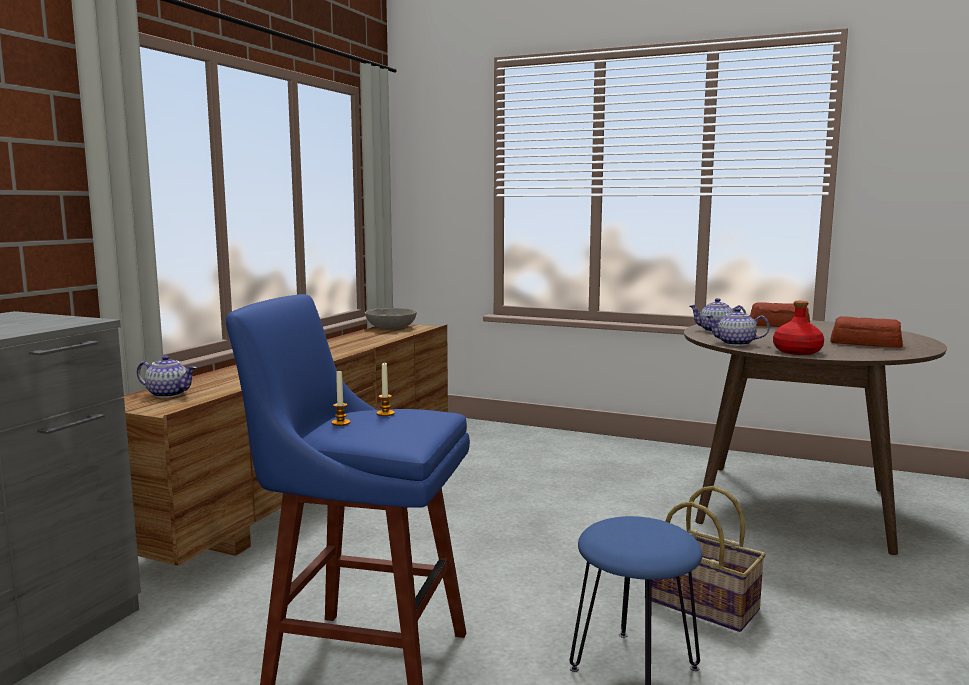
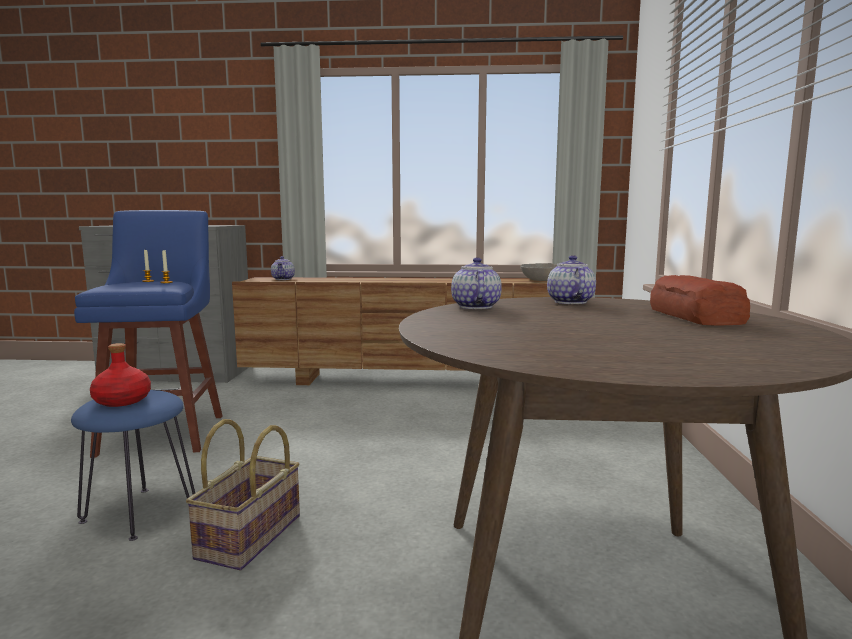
camera: 70 degrees right, 0 degrees up
red bottle [773,301,824,355] -> red bottle moved to [90,343,151,407]
bread [830,316,903,348] -> none

